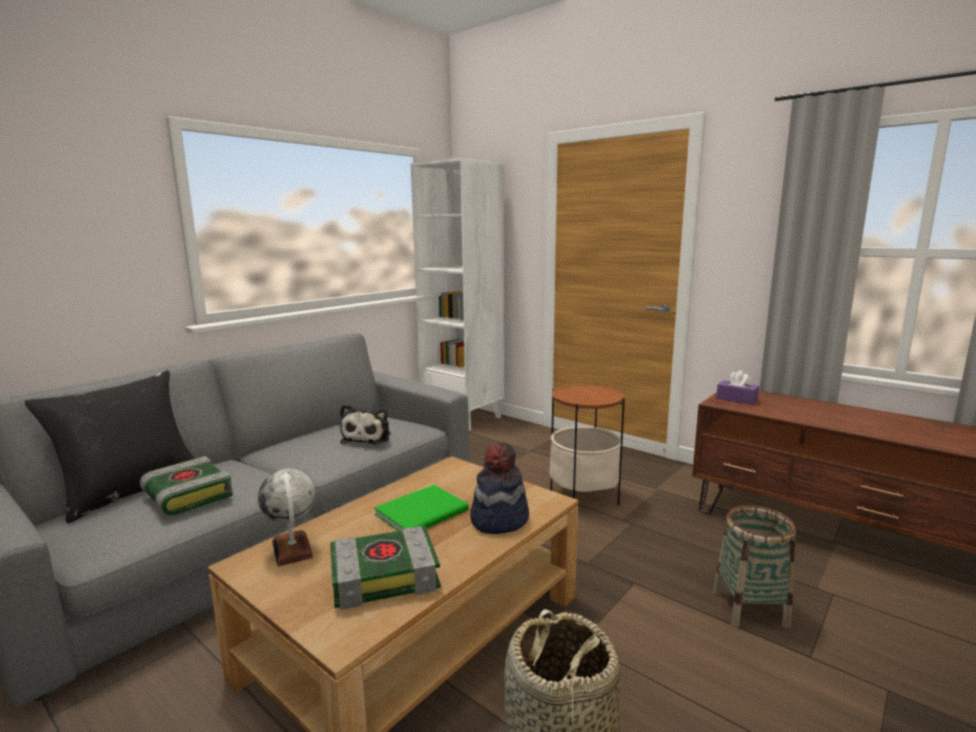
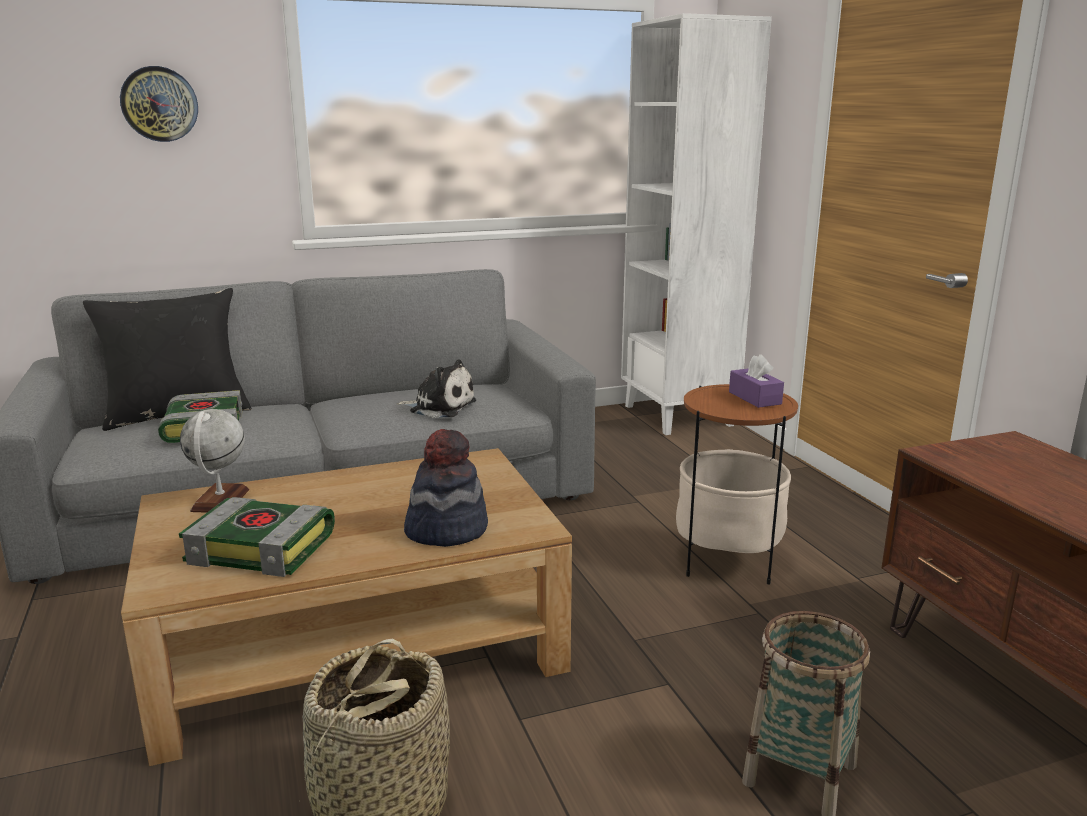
camera: 30 degrees right, 5 degrees up
plush toy [340,404,391,445] -> plush toy turned 105 degrees counterclockwise [397,359,476,418]
green book [374,485,469,531] -> none
purple tissue box [716,370,759,405] -> purple tissue box moved to [729,354,784,408]
none -> wall clock [120,66,198,142]

